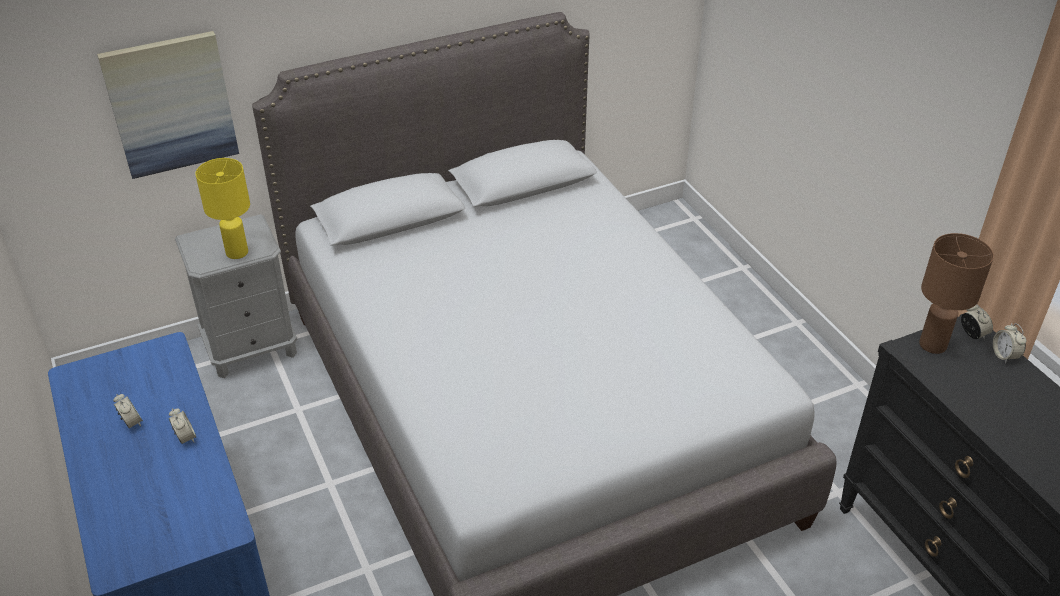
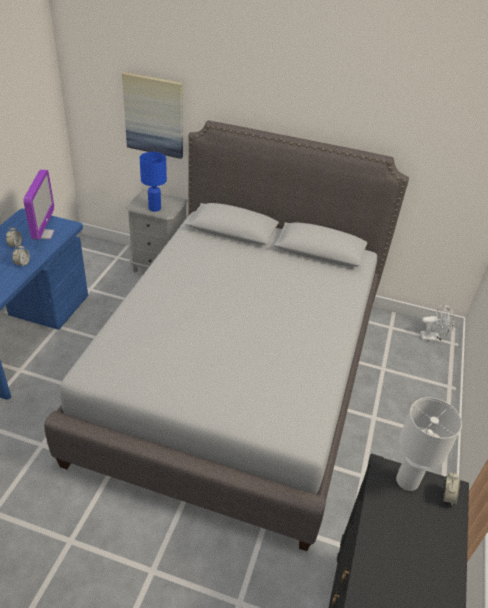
camera: 40 degrees right, 0 degrees up
yellow table lamp [195,158,250,259] -> blue table lamp [140,152,167,212]
brown table lamp [919,233,994,354] -> white table lamp [396,398,462,491]
alarm clock [993,323,1026,364] -> none
none -> monitor [24,169,55,240]
none -> white fan [420,303,454,342]

